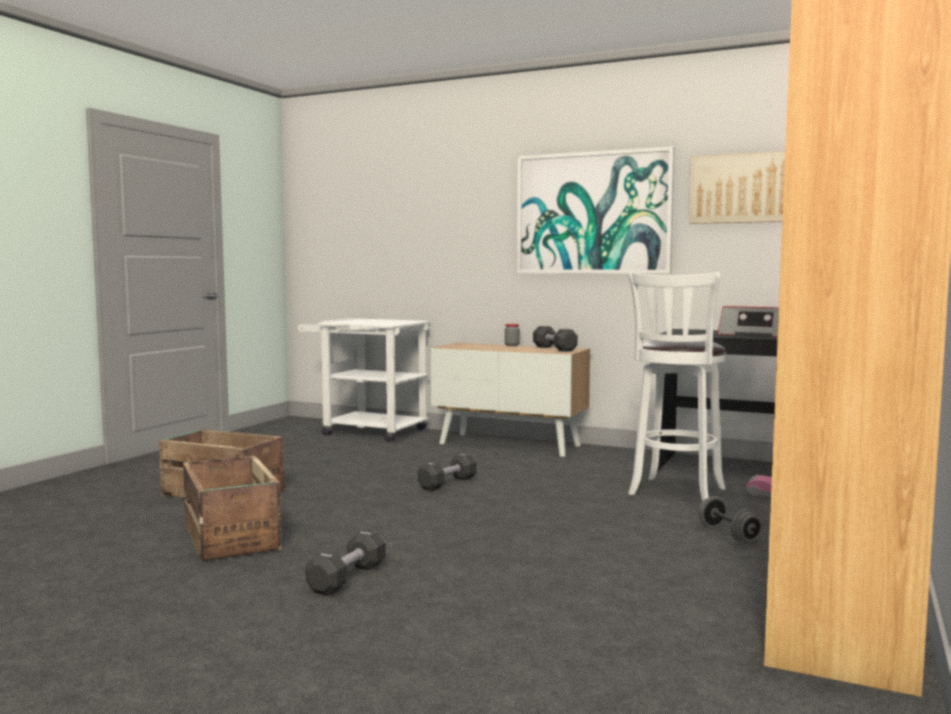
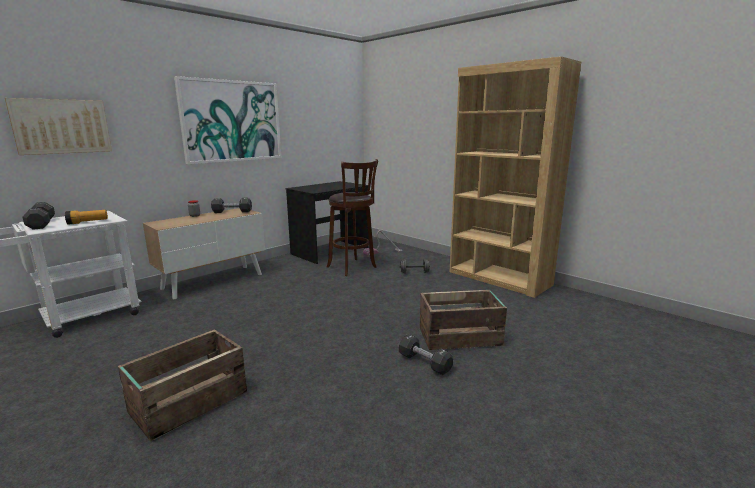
camera: 70 degrees left, 10 degrees up
crate [183,455,282,561] -> crate moved to [420,290,507,350]
black dumbbell [418,453,476,491] -> black dumbbell moved to [22,202,55,230]
white stool [628,272,726,501] -> brown stool [326,159,378,276]
picture [689,151,785,224] -> picture moved to [5,98,112,155]
radio [717,306,779,337] -> none
none -> flashlight [65,210,108,225]

